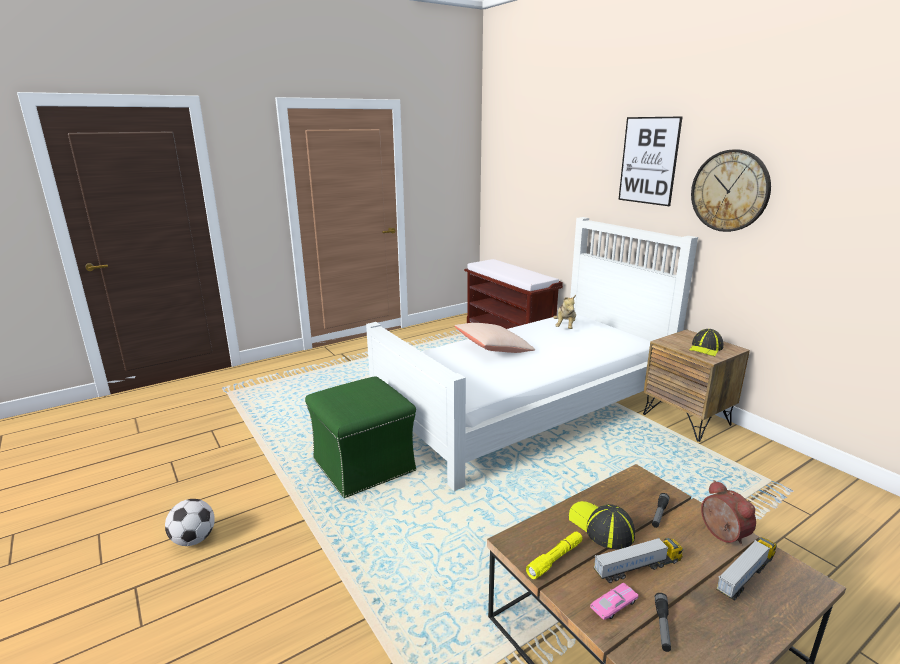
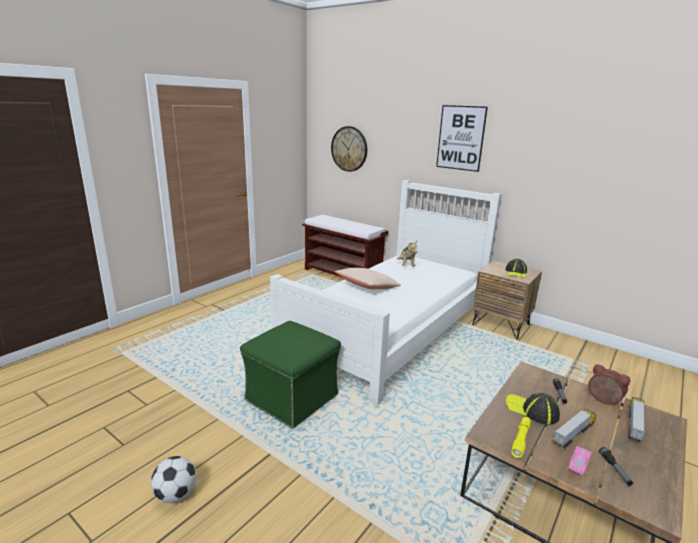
camera: 20 degrees left, 0 degrees up
wall clock [691,149,771,232] -> wall clock moved to [331,126,367,172]

